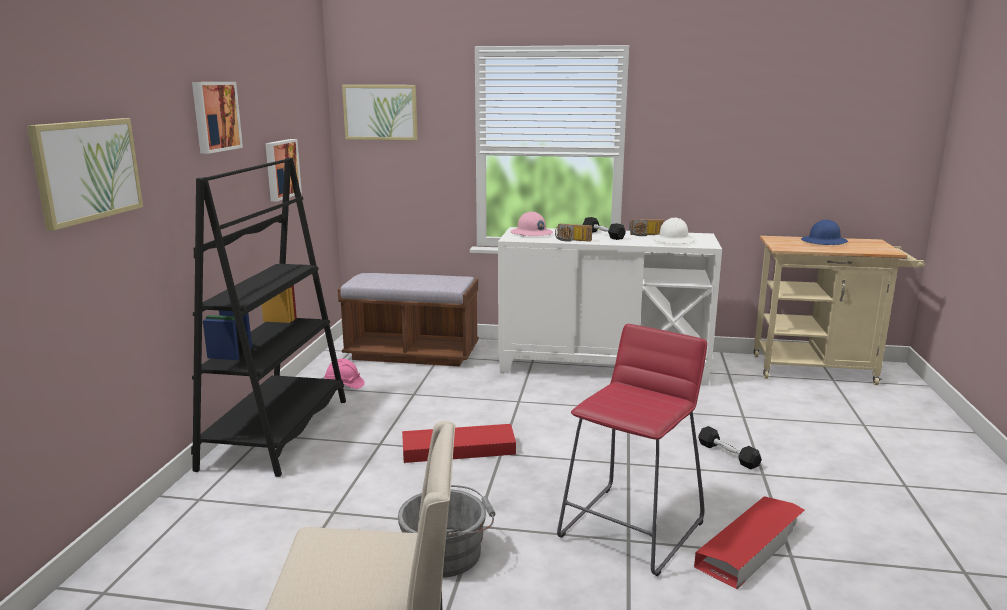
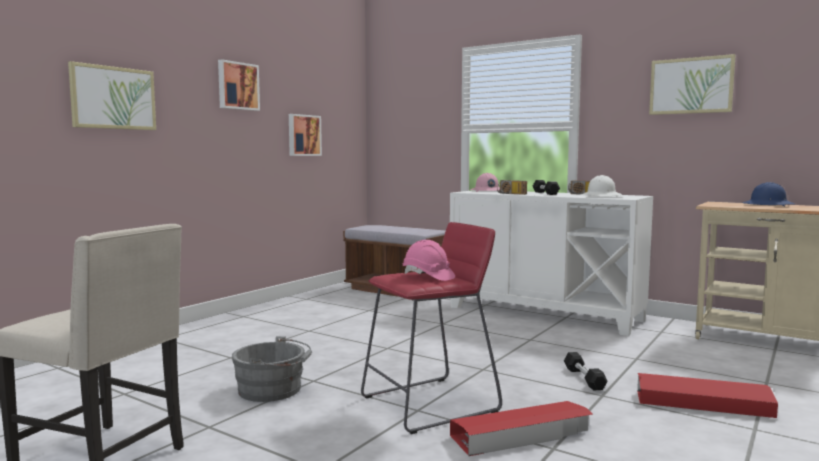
camera: 25 degrees right, 10 degrees down
black bookcase [191,158,346,477] -> none
pink hard hat [324,359,365,389] -> pink hard hat moved to [403,240,455,281]
picture [342,85,418,141] -> picture moved to [649,54,736,115]
red storage box [402,424,516,463] -> red storage box moved to [637,373,778,418]

